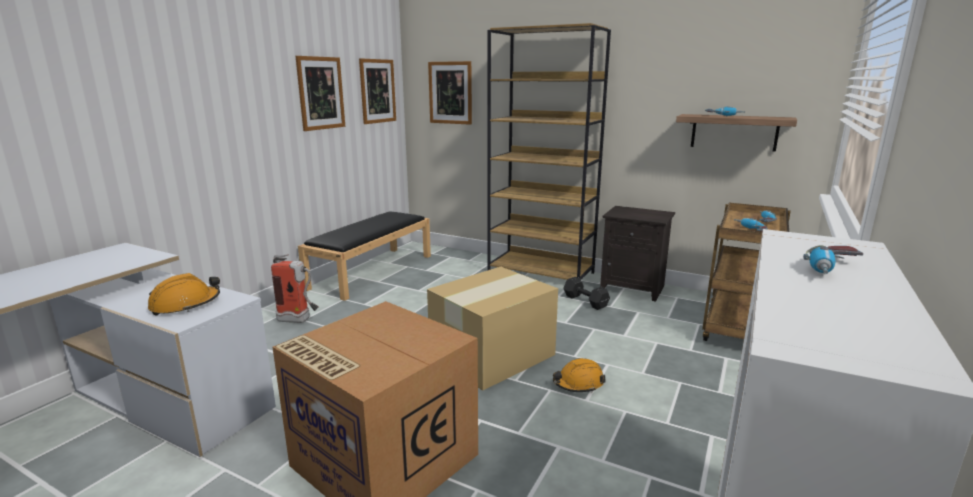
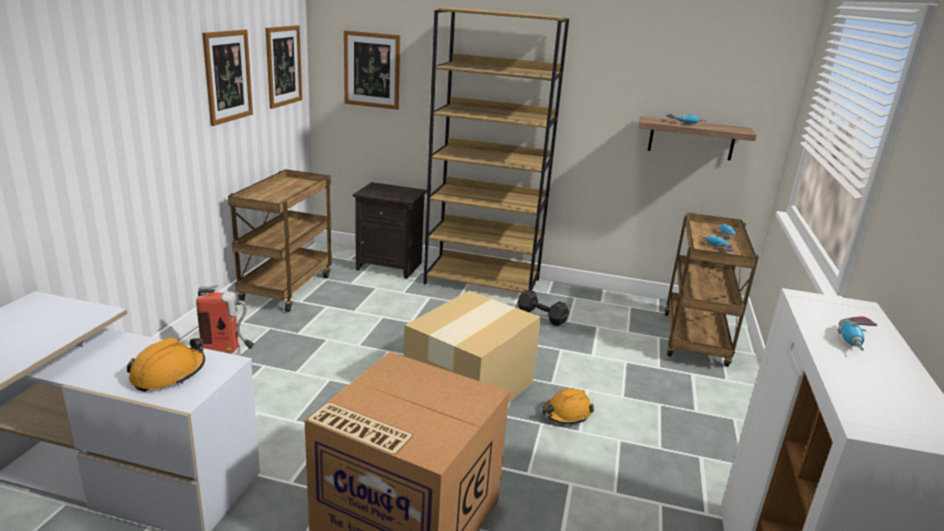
camera: 15 degrees left, 5 degrees up
black bench [298,212,431,301] -> brown cart [228,169,332,312]
black nightstand [600,206,675,302] -> black nightstand moved to [352,182,427,279]

